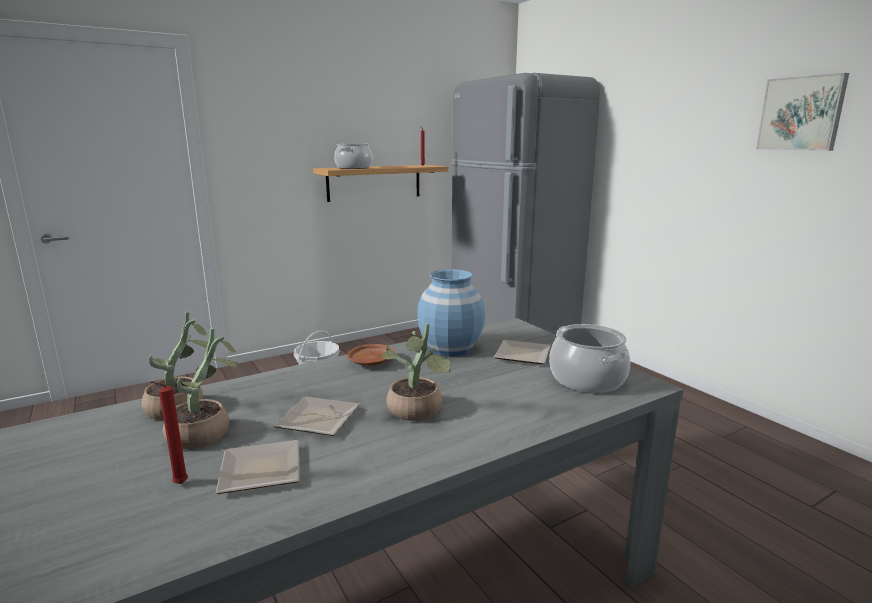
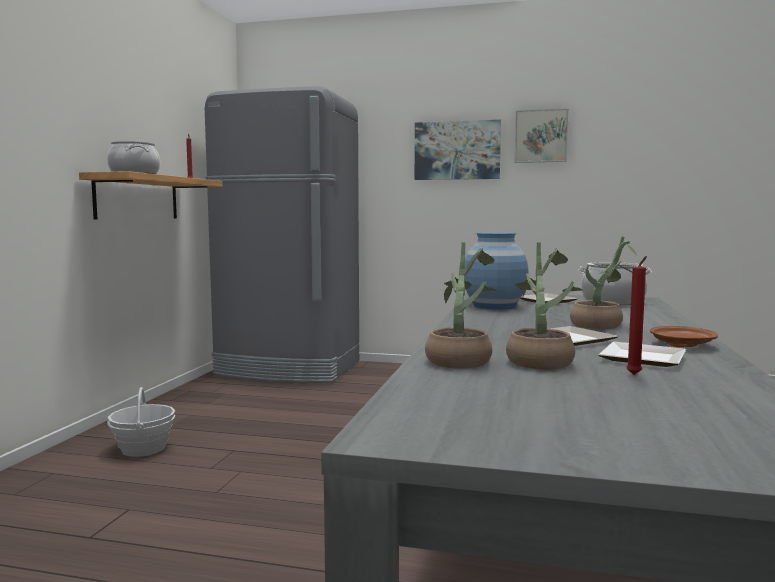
camera: 45 degrees left, 10 degrees down
brown plate [347,344,395,366] -> brown plate moved to [650,326,718,347]
none -> picture [415,120,501,180]

